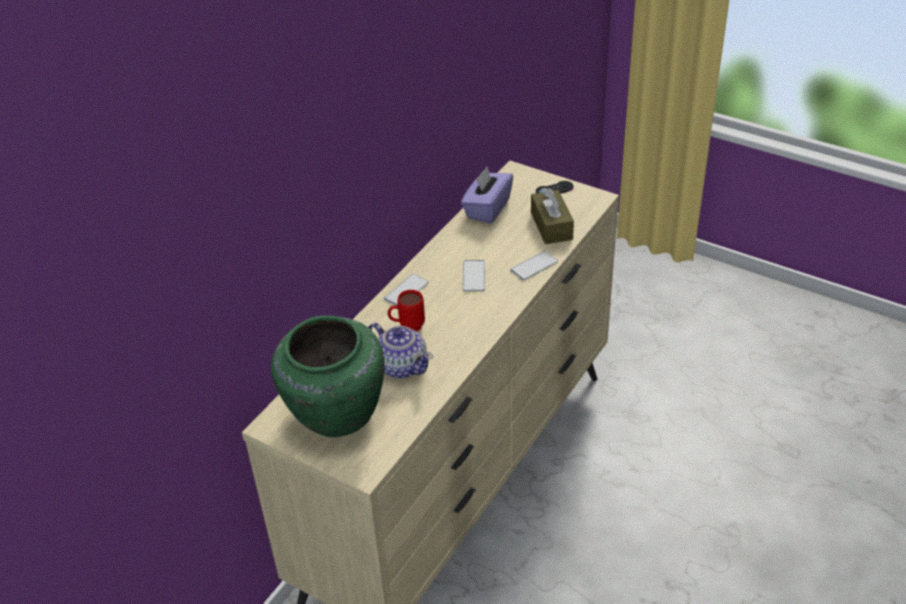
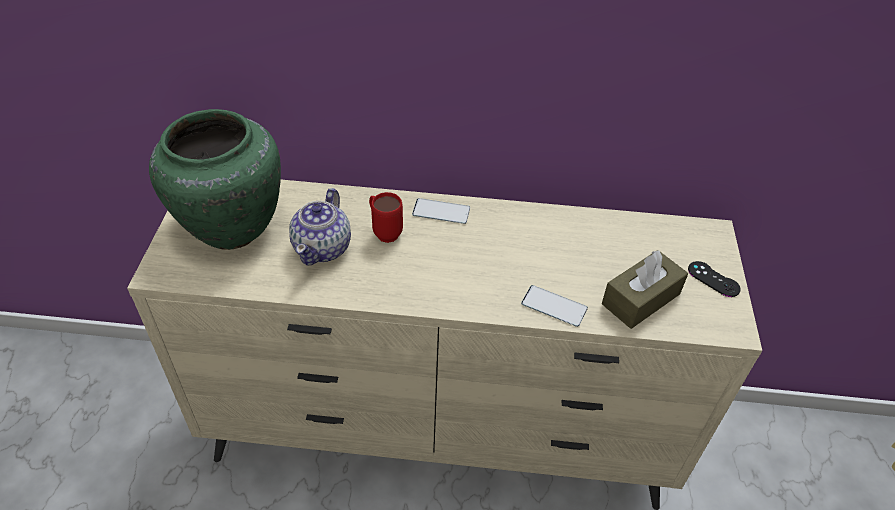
camera: 60 degrees right, 5 degrees up
purple tissue box [461,167,513,224] -> none
phone [463,260,485,291] -> none

